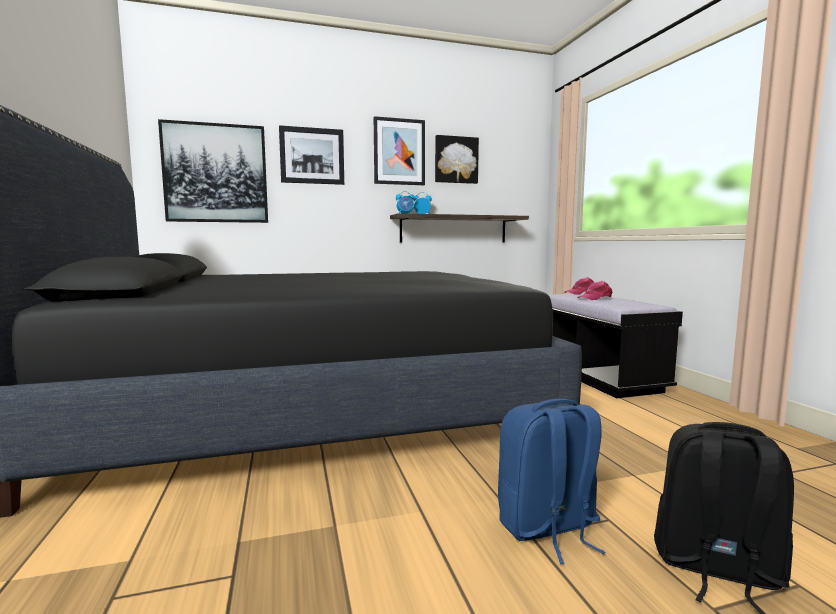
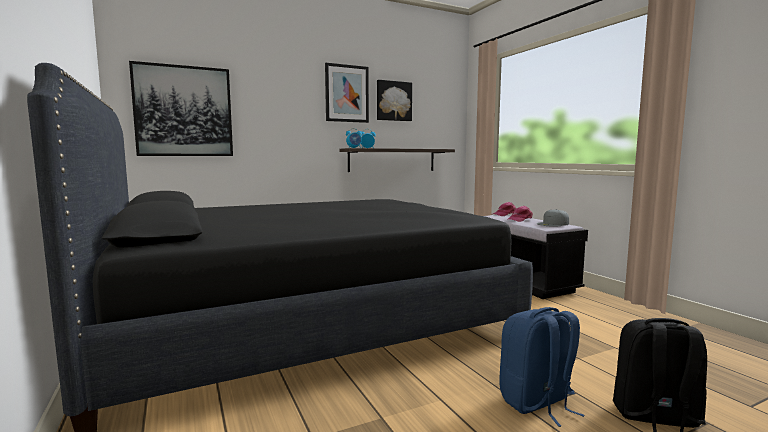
camera: 10 degrees left, 0 degrees up
picture [279,125,344,185] -> none
none -> grey cap [537,209,569,227]

